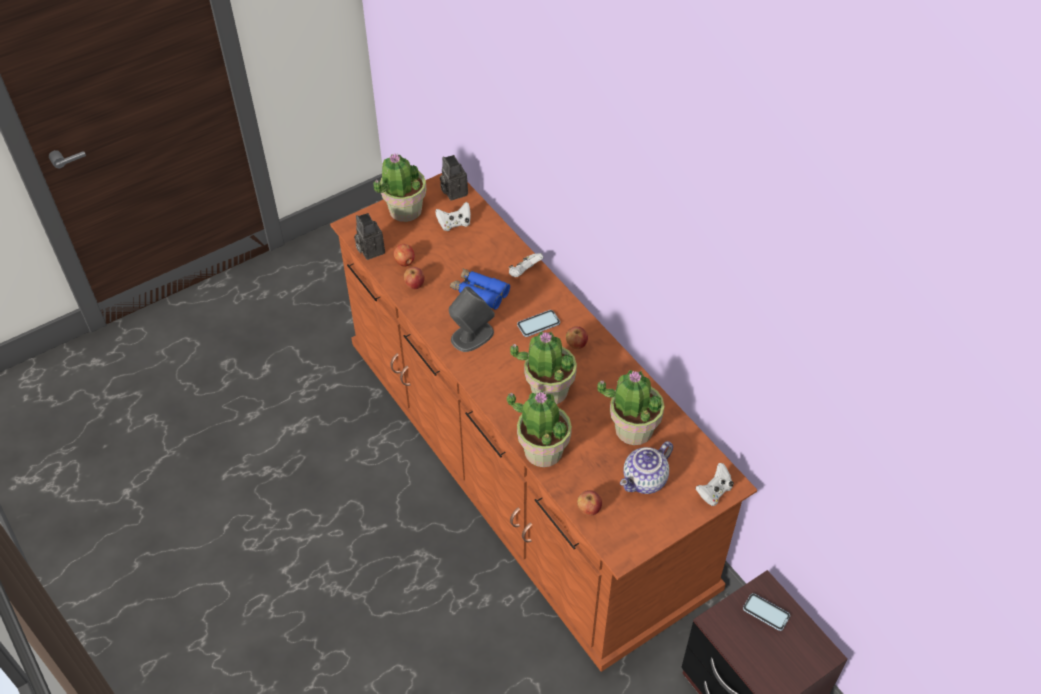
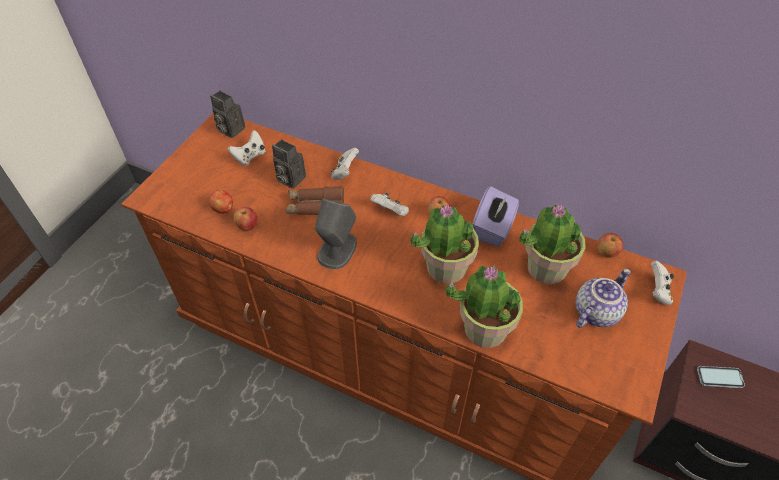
camera: 30 degrees left, 0 degrees up
camera [354,213,385,260] -> camera moved to [272,139,306,189]
potted plant [373,154,427,222] -> none
blue binoculars [450,269,510,310] -> brown binoculars [286,186,344,215]
phone [517,310,560,337] -> white game controller [370,193,409,216]
apple [577,490,602,516] -> apple moved to [597,233,623,258]
teapot [620,441,673,494] -> teapot turned 150 degrees counterclockwise [576,269,631,328]
none -> purple tissue box [472,186,519,247]

